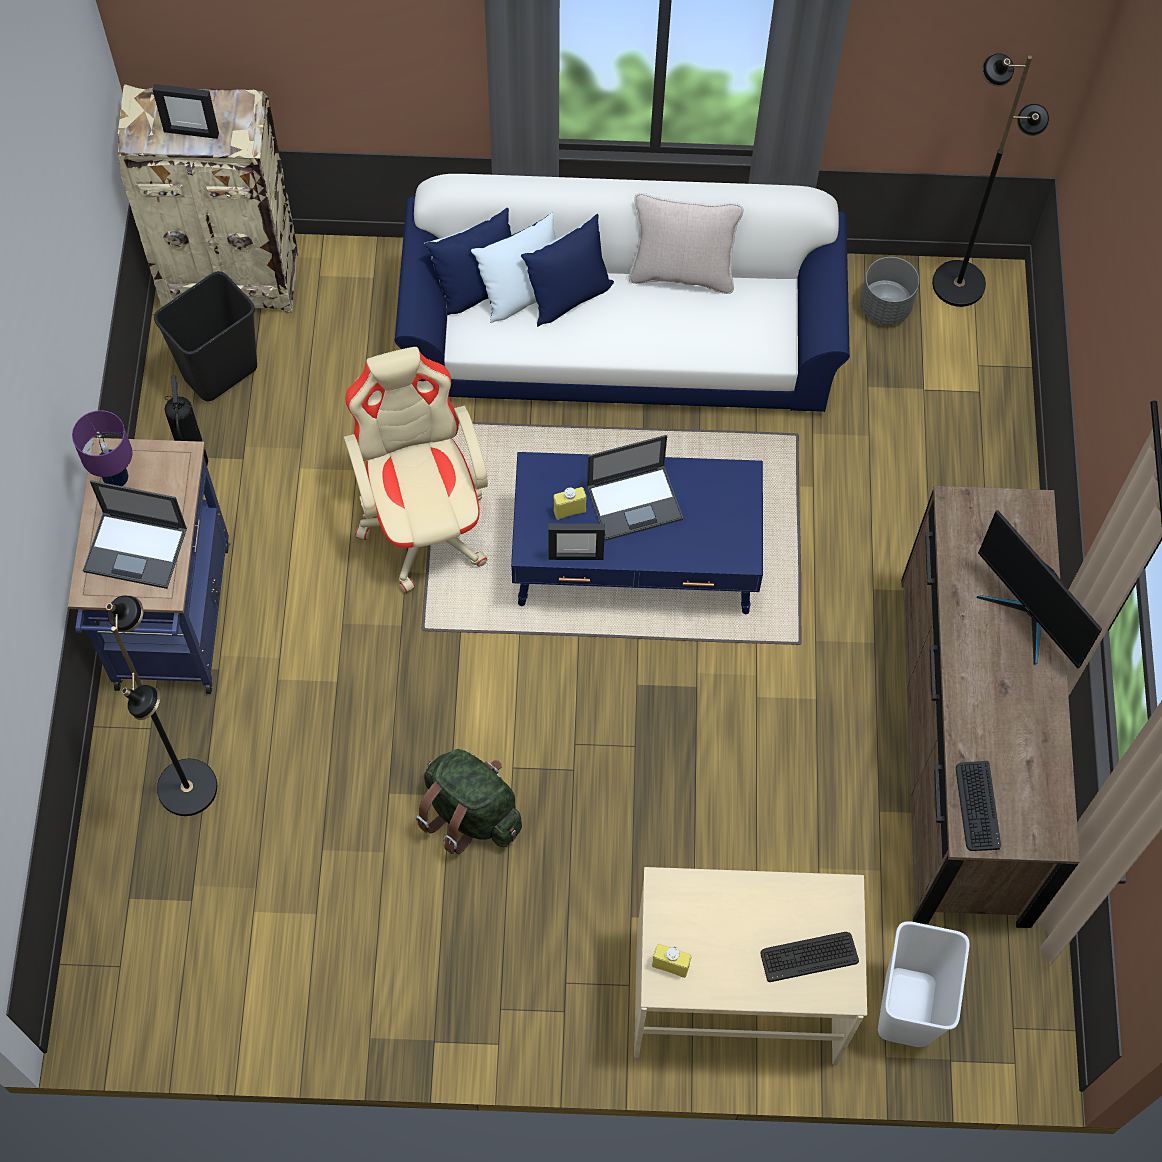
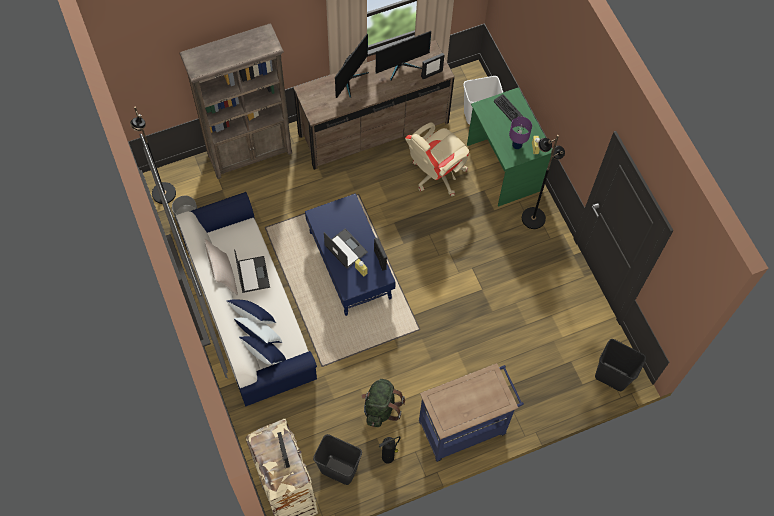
camera: 115 degrees left, 0 degrees up
purple table lamp [72,410,132,486] -> purple table lamp moved to [509,117,532,149]
laptop [83,480,187,589] -> laptop moved to [234,249,270,293]
black floor lamp [106,596,217,816] -> black floor lamp moved to [522,135,565,229]
beige office chair [344,347,488,593] -> beige office chair moved to [405,122,469,196]
green backpack [416,749,522,854] -> green backpack moved to [361,379,405,427]
beige desk [634,867,867,1065] -> green desk [467,88,553,207]
keyboard [956,761,1001,851] -> picture frame [421,53,444,79]
none -> brown bookcase [179,23,292,179]
none -> monitor [376,31,431,81]
none -> black trash can [595,339,646,391]

